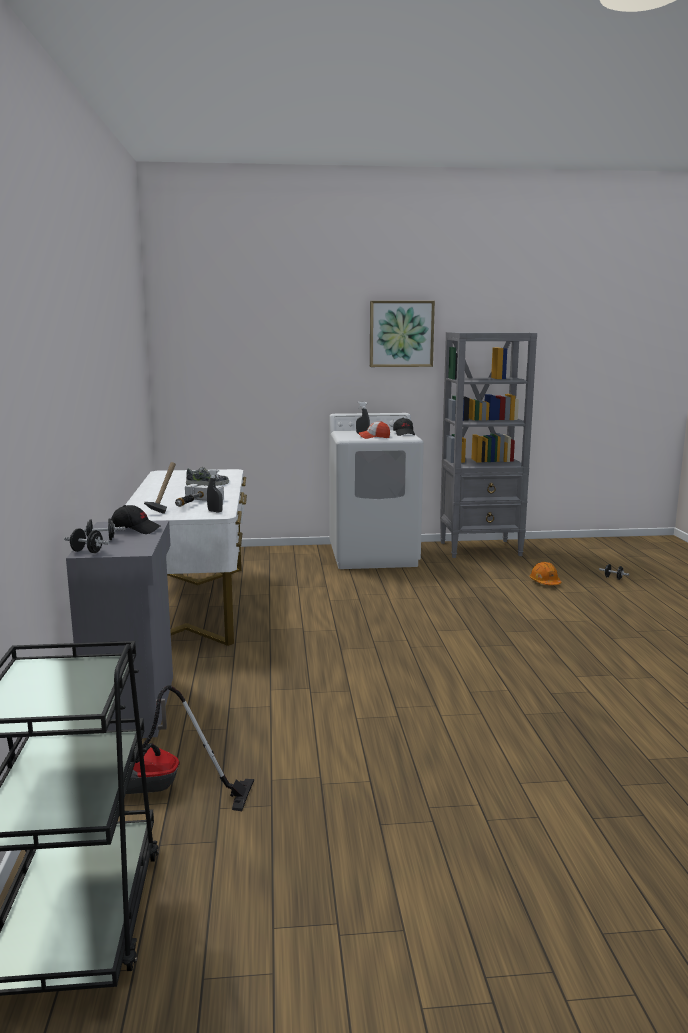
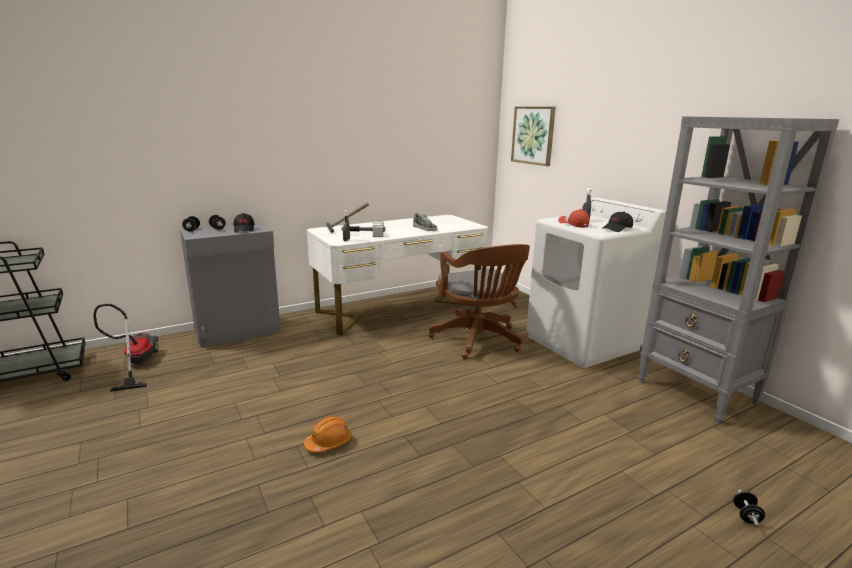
camera: 65 degrees right, 5 degrees up
picture [370,301,435,367] -> picture moved to [511,106,556,166]
orange hard hat [530,562,561,585] -> orange hard hat moved to [304,416,352,453]
none -> brown office chair [428,244,530,359]

